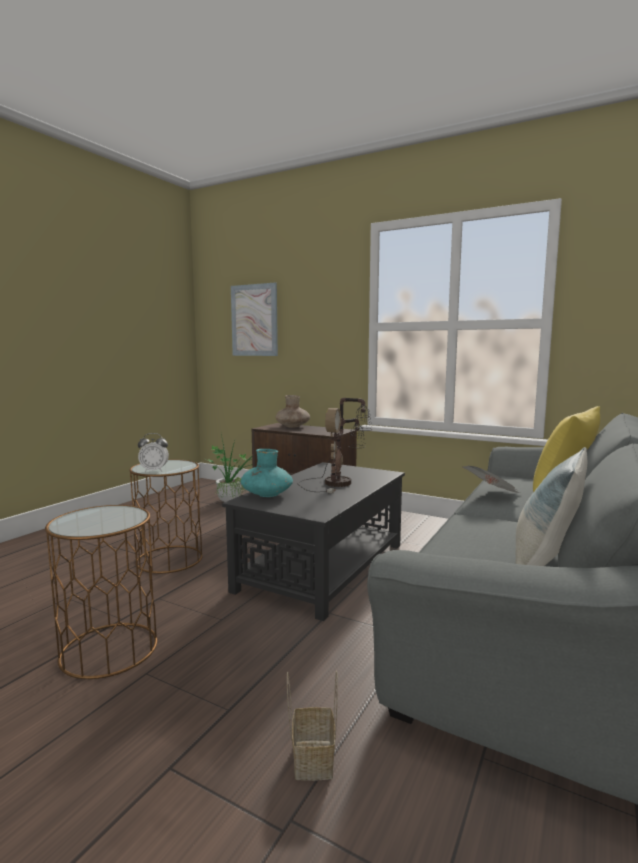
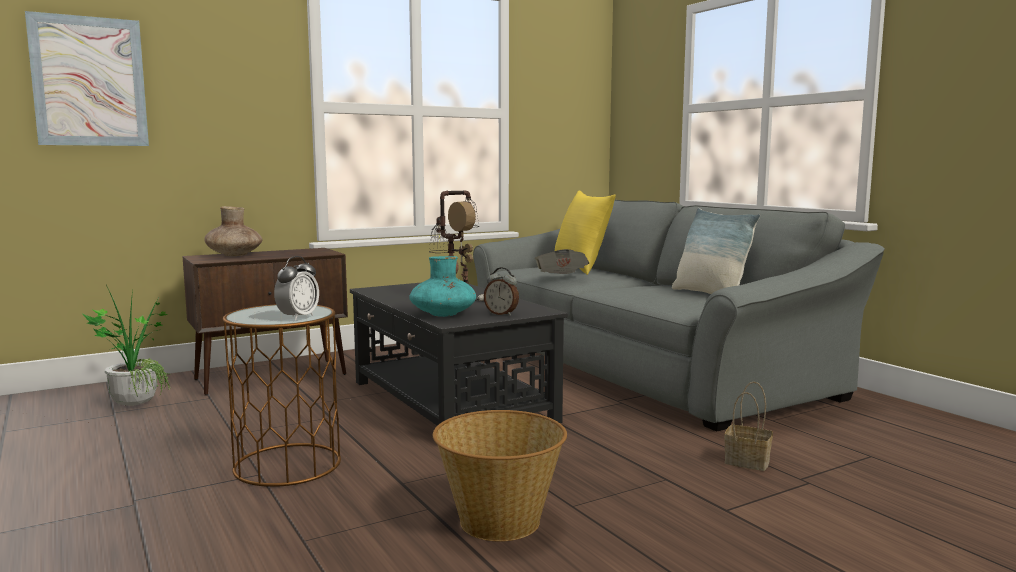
camera: 60 degrees left, 0 degrees up
brown side table [45,505,157,679] -> basket [433,410,567,541]
none -> alarm clock [484,267,519,316]

